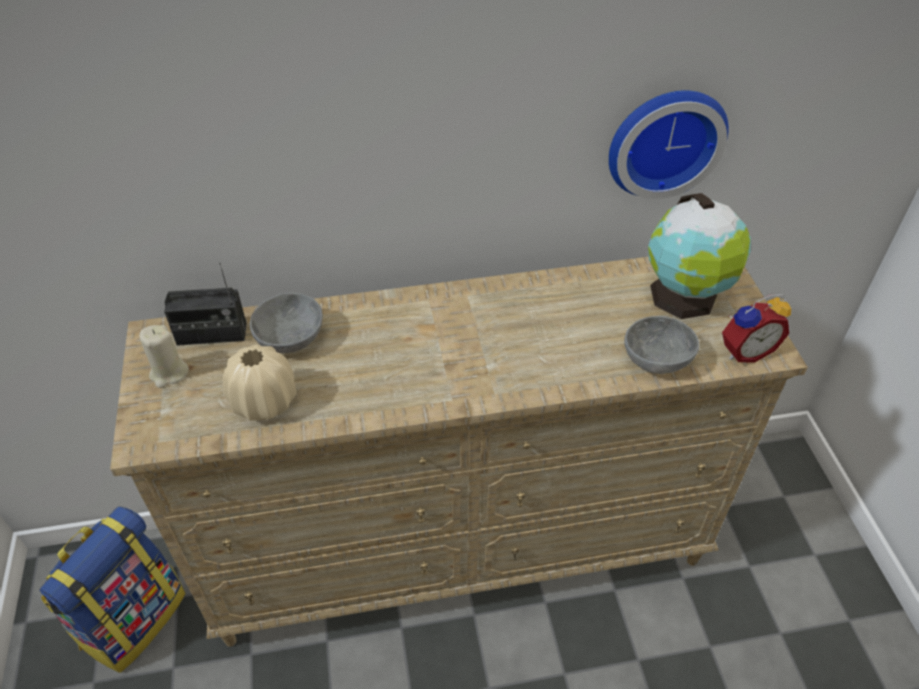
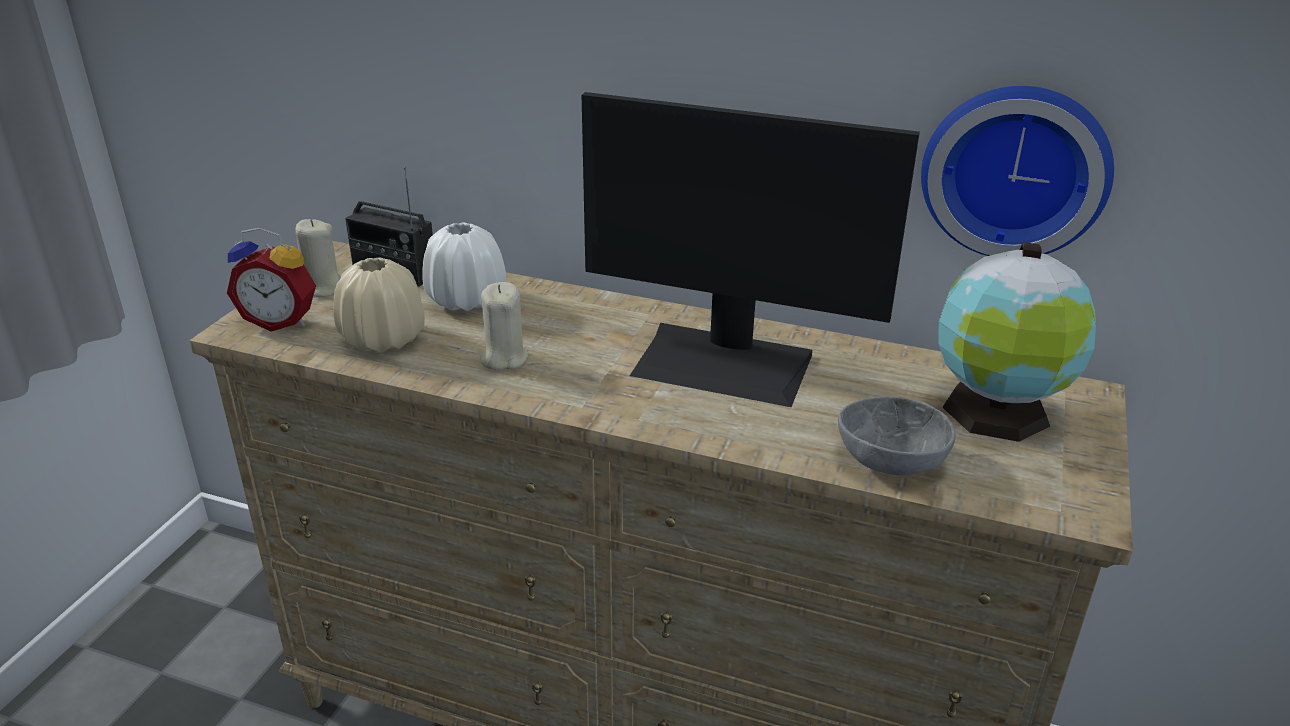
camera: 30 degrees right, 15 degrees down
backpack [39,506,185,673] -> none
grey bowl [250,293,323,353] -> white vase [422,222,506,311]
alarm clock [722,294,791,363] -> alarm clock moved to [227,227,316,332]
none -> beige candle [480,282,528,370]
none -> monitor [582,92,920,407]

